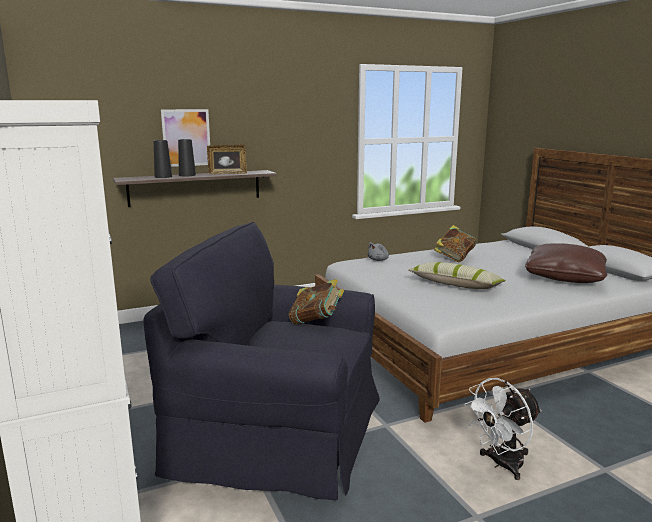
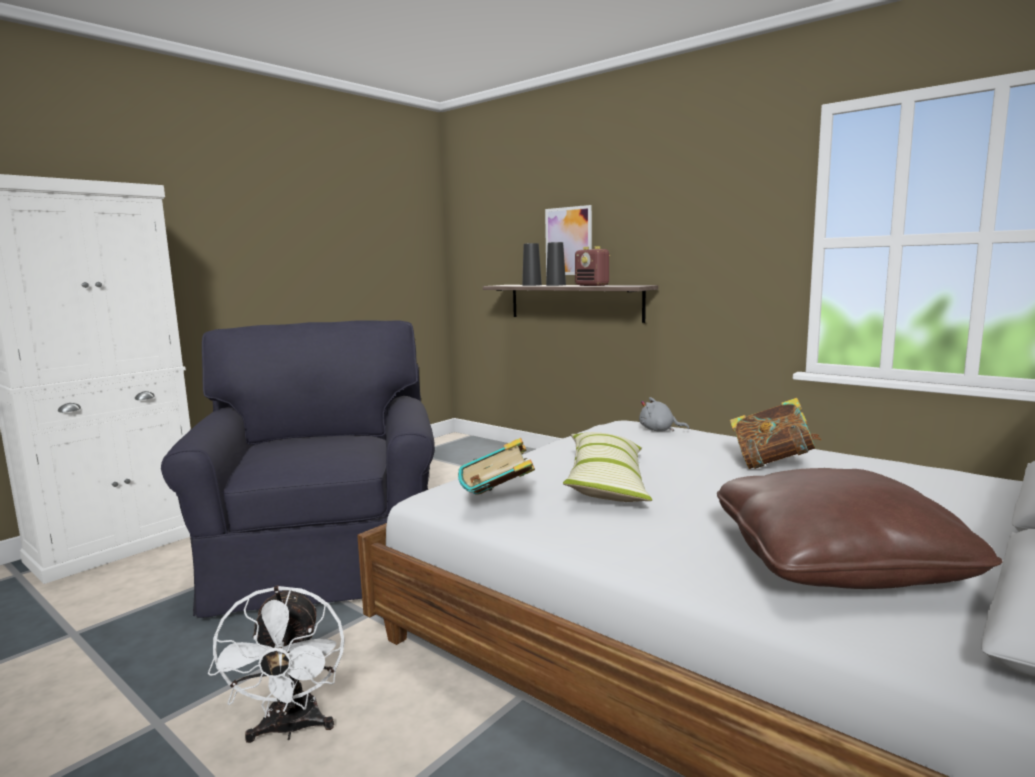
camera: 65 degrees right, 5 degrees down
picture frame [207,145,247,174] -> radio [575,246,610,286]
book [289,279,344,325] -> book moved to [458,438,535,494]
white fan [464,378,542,480] -> white fan turned 135 degrees counterclockwise [208,585,345,743]

